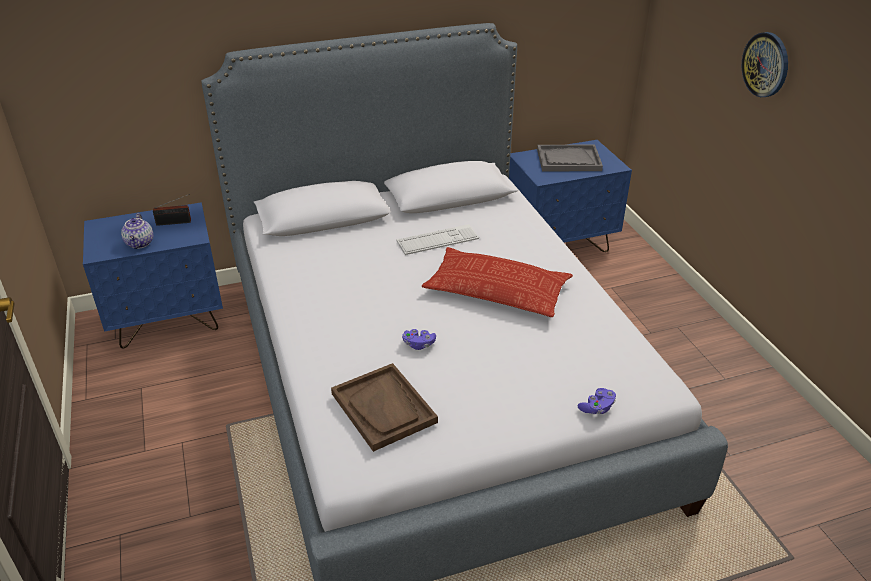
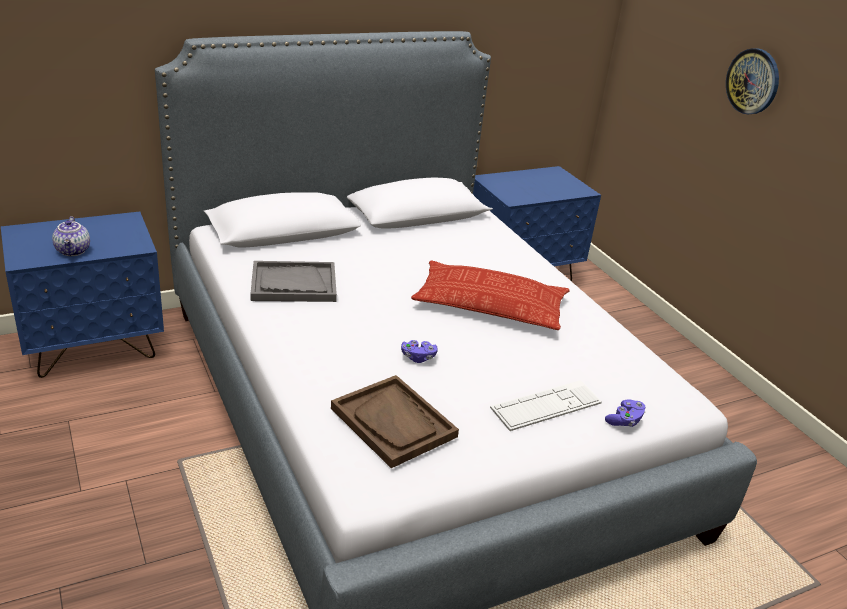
camera: 10 degrees left, 5 degrees down
radio [153,194,191,226] -> none
keyboard [397,224,479,255] -> keyboard moved to [490,380,602,431]
grey tray [537,145,603,171] -> grey tray moved to [250,261,337,302]

